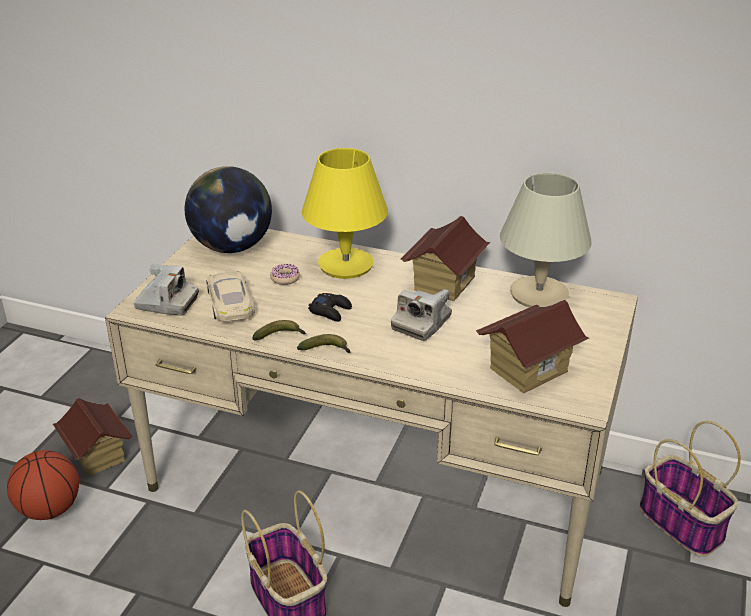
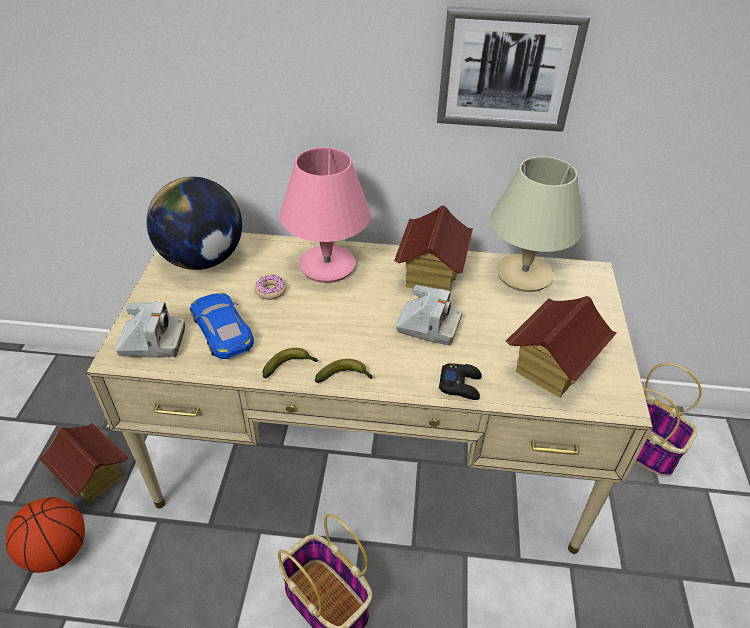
camera: 15 degrees left, 10 degrees up
beige toy car [206,271,255,322] -> blue toy car [190,293,254,359]
yellow table lamp [302,148,388,279] -> pink table lamp [280,147,371,283]
black game controller [308,293,352,322] -> black game controller moved to [439,363,482,400]
camera [391,289,452,341] -> camera turned 90 degrees counterclockwise [396,285,462,345]
none -> picture [437,6,590,132]

